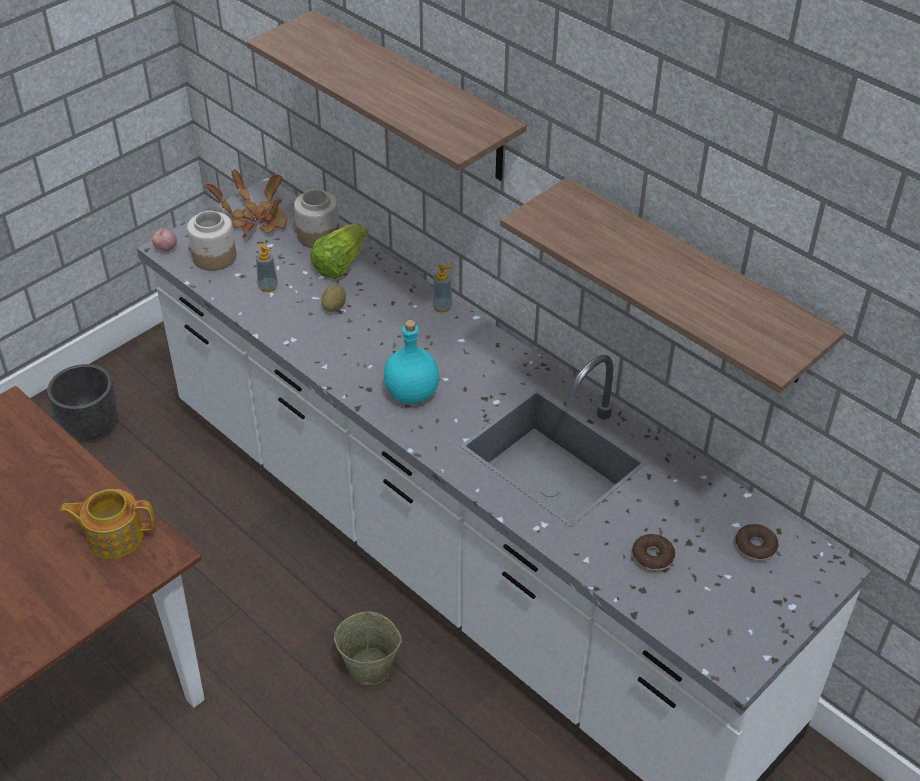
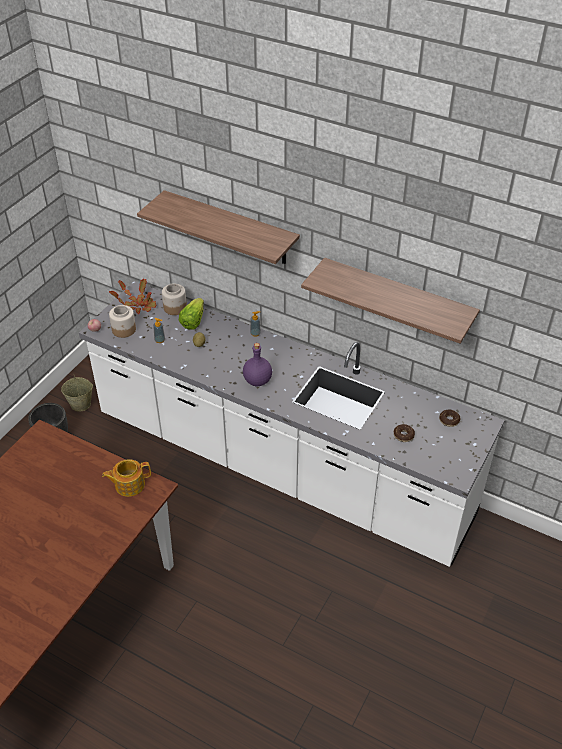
camera: 15 degrees left, 0 degrees up
beige bucket [334,607,402,685] -> beige bucket moved to [61,375,93,412]
turquoise bottle [384,320,439,404] -> purple bottle [243,343,272,386]

